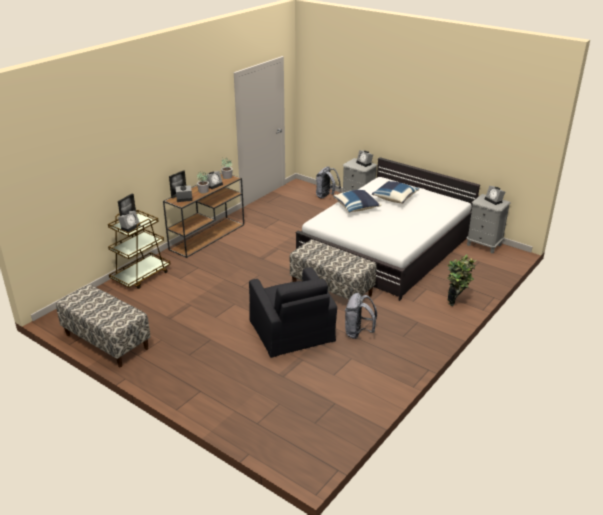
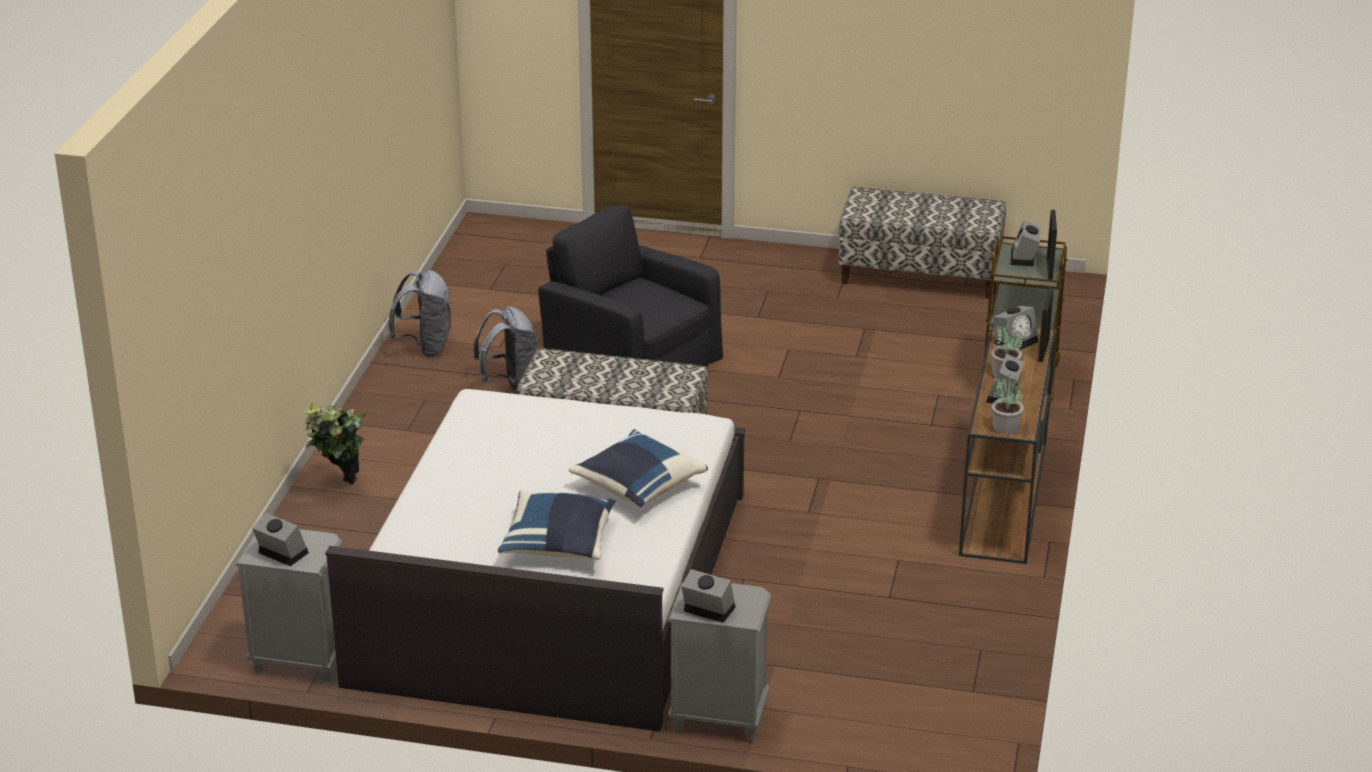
camera: 155 degrees right, 0 degrees up
grey backpack [316,166,341,198] -> grey backpack moved to [389,270,451,357]

